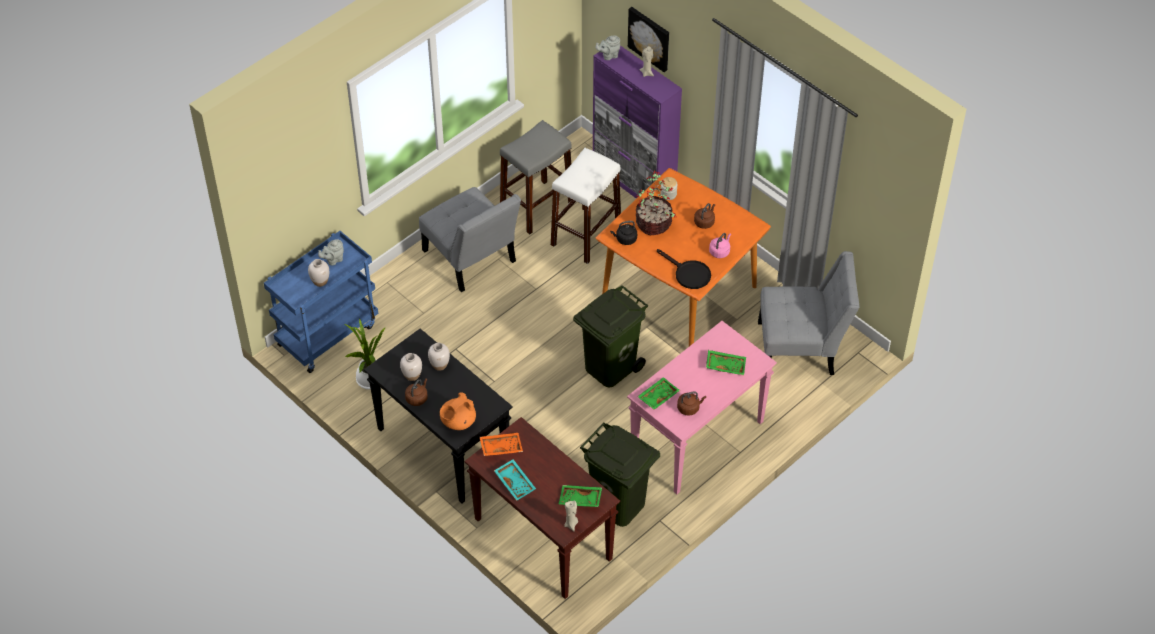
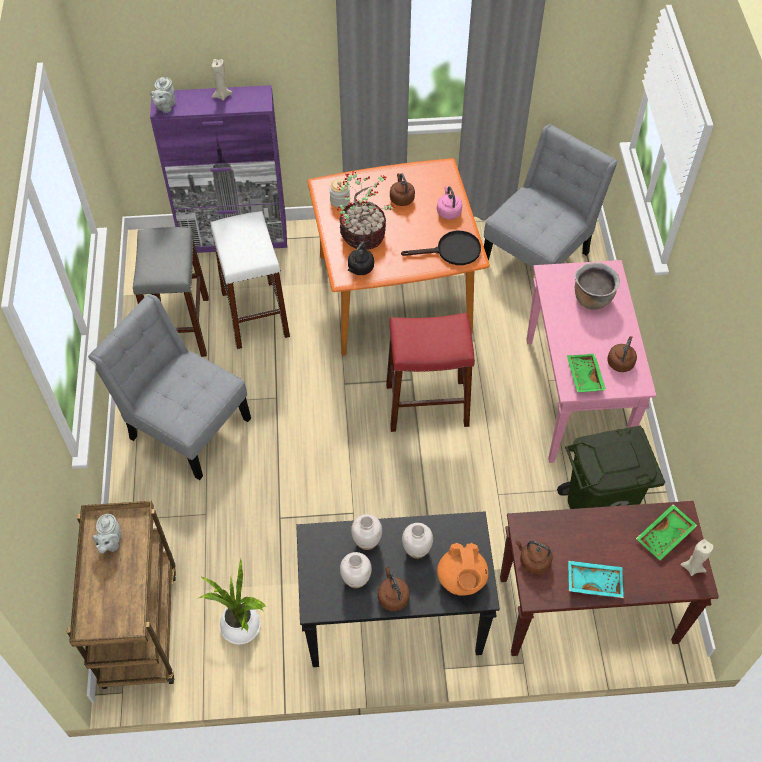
camera: 50 degrees left, 5 degrees up
blue cart [264,231,378,373] -> brown cart [67,501,176,689]
white vase [308,259,329,287] -> white vase moved to [402,523,433,559]
grey chair [419,187,521,292] -> grey chair turned 150 degrees counterclockwise [88,294,251,480]
orange tray [480,433,523,456] -> brown kettle [515,540,553,574]
green trash can [573,285,648,387] -> red stool [386,313,475,432]
picture [628,7,669,72] -> none
green tray [706,350,746,375] -> brown cooking pot [575,262,620,310]

